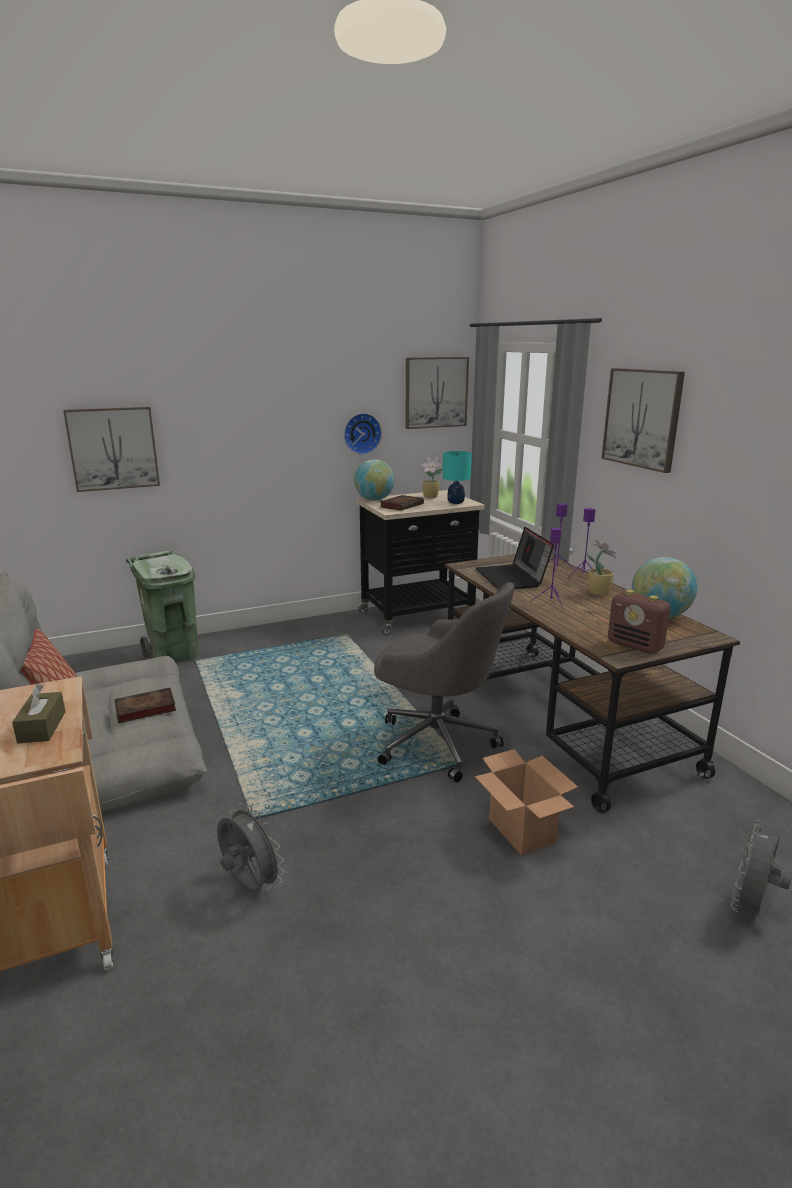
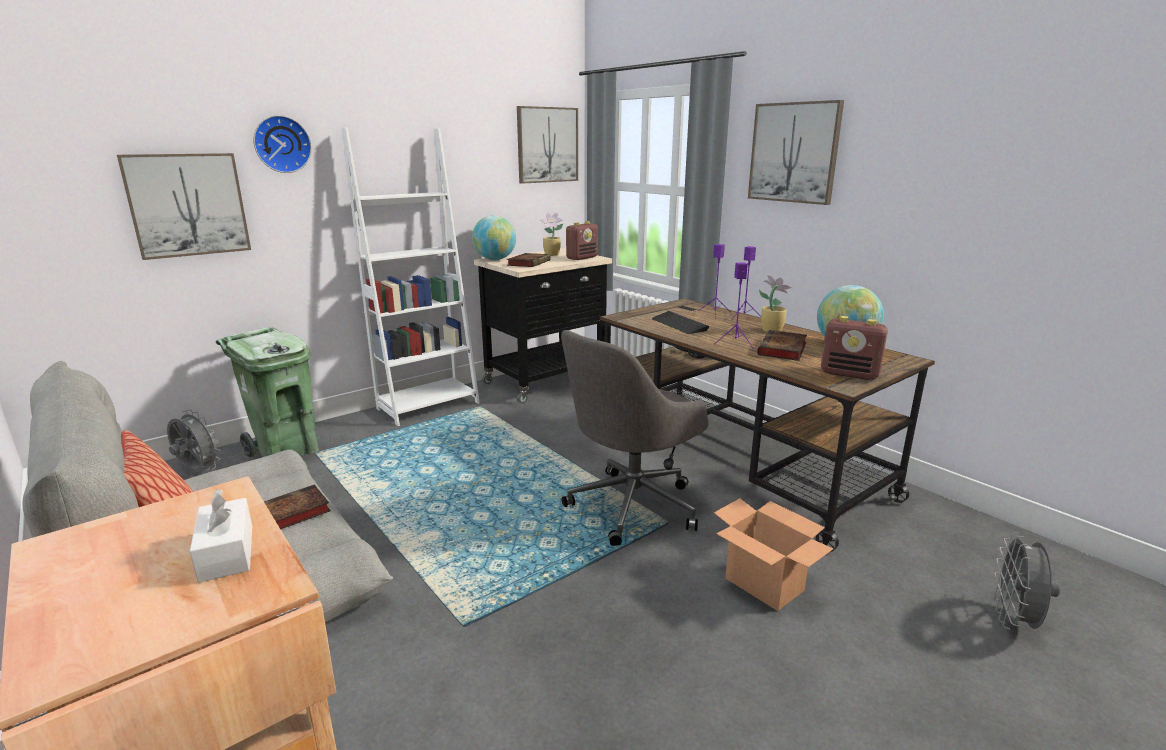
camera: 15 degrees left, 0 degrees up
brown tissue box [12,684,65,744] -> white tissue box [190,489,252,583]
grey fan [217,803,285,894] -> grey fan moved to [167,409,221,472]
wall clock [344,413,382,455] -> wall clock moved to [253,115,312,173]
grey office chair [374,582,515,783] -> grey office chair turned 120 degrees clockwise [561,330,709,546]
turquoise table lamp [443,451,472,504] -> radio [566,221,598,260]
laptop [476,527,554,590] -> keyboard [652,311,710,334]
none -> white bookcase [341,127,480,426]
none -> book [757,330,807,361]

